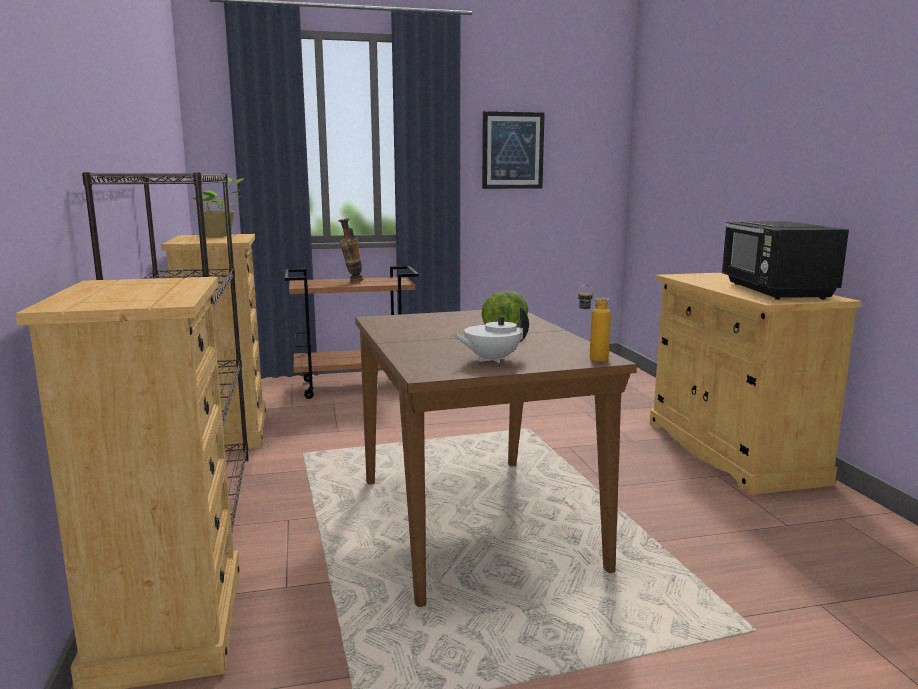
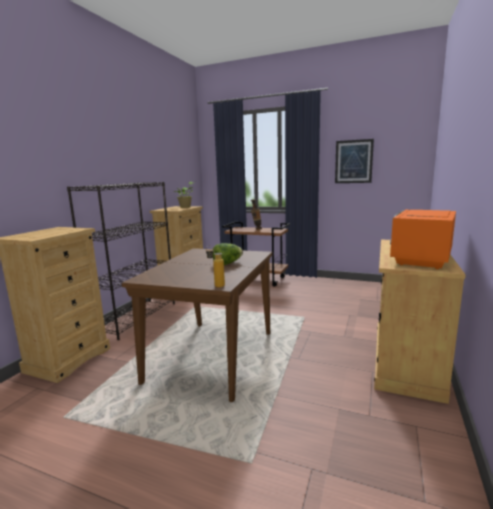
camera: 35 degrees right, 0 degrees up
white teapot [452,308,529,363] -> none
black microwave [721,221,849,300] -> orange microwave [390,210,456,269]

